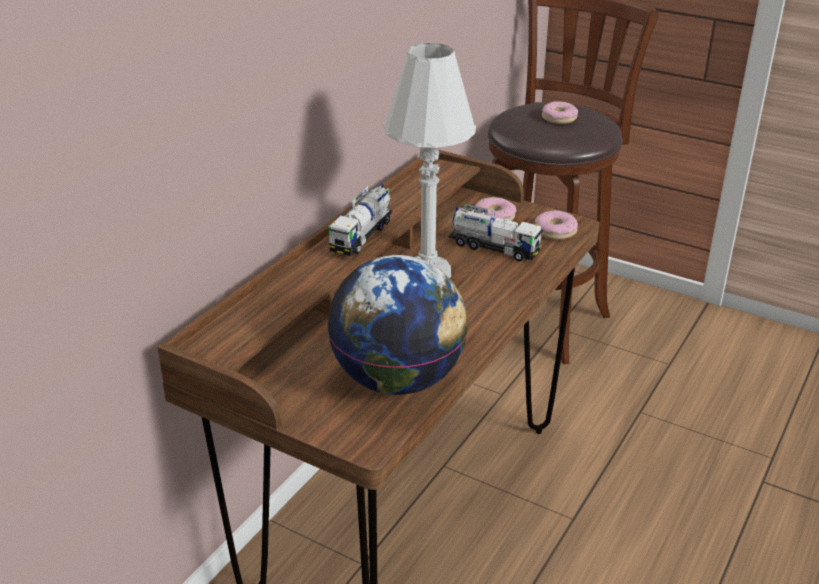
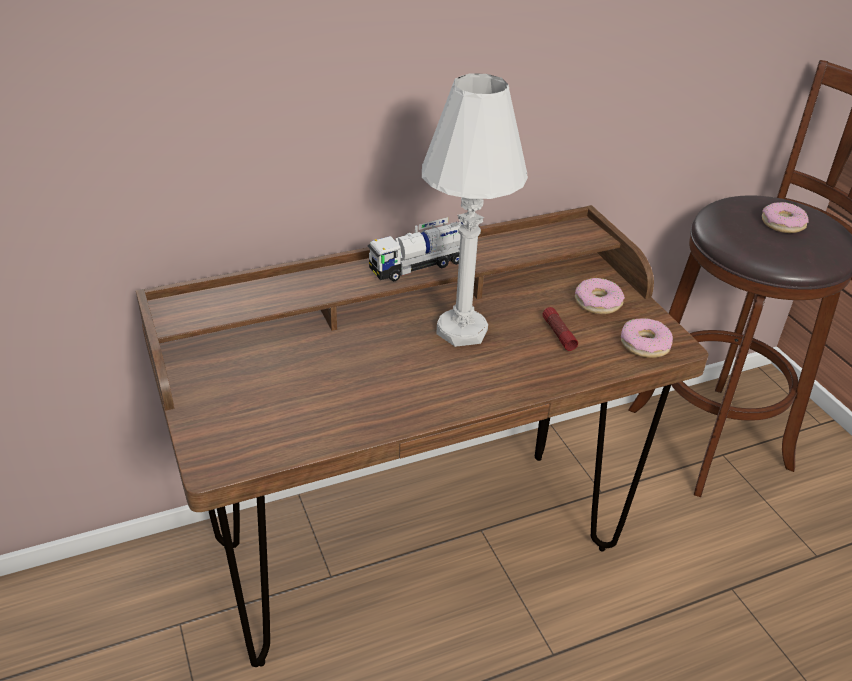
camera: 35 degrees right, 5 degrees up
globe [327,255,468,395] -> none
toy truck [449,204,543,262] -> flashlight [542,307,578,351]

